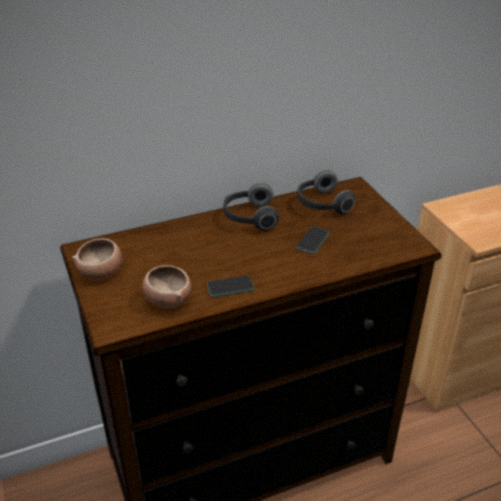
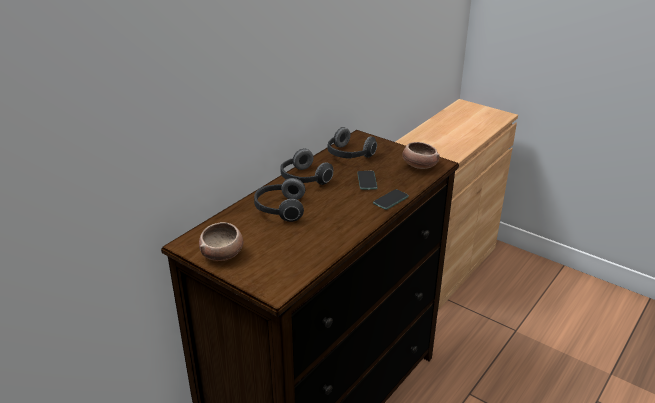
camera: 30 degrees left, 5 degrees down
bowl [142,265,192,308] -> bowl moved to [402,142,440,169]
phone [207,275,255,297] -> phone moved to [373,189,409,210]
none -> headphones [254,178,305,222]

